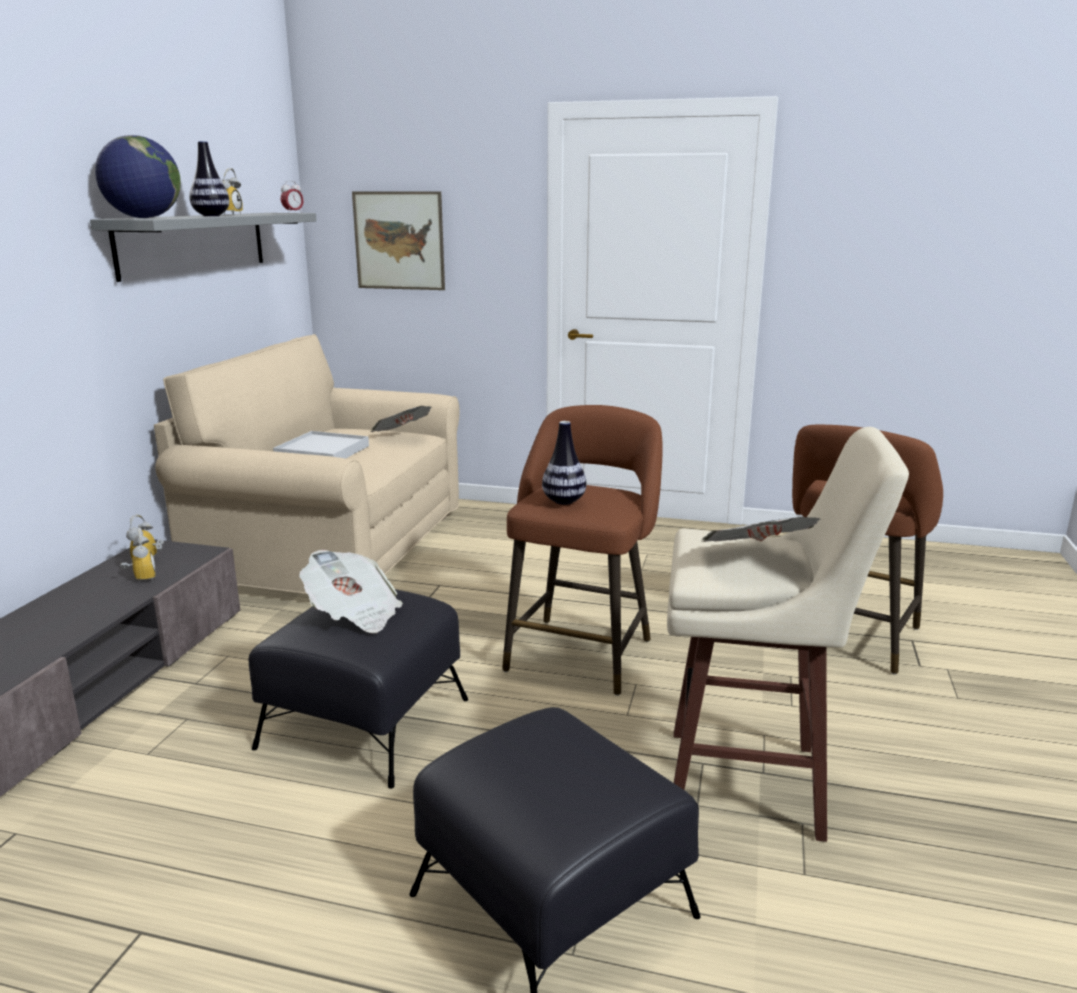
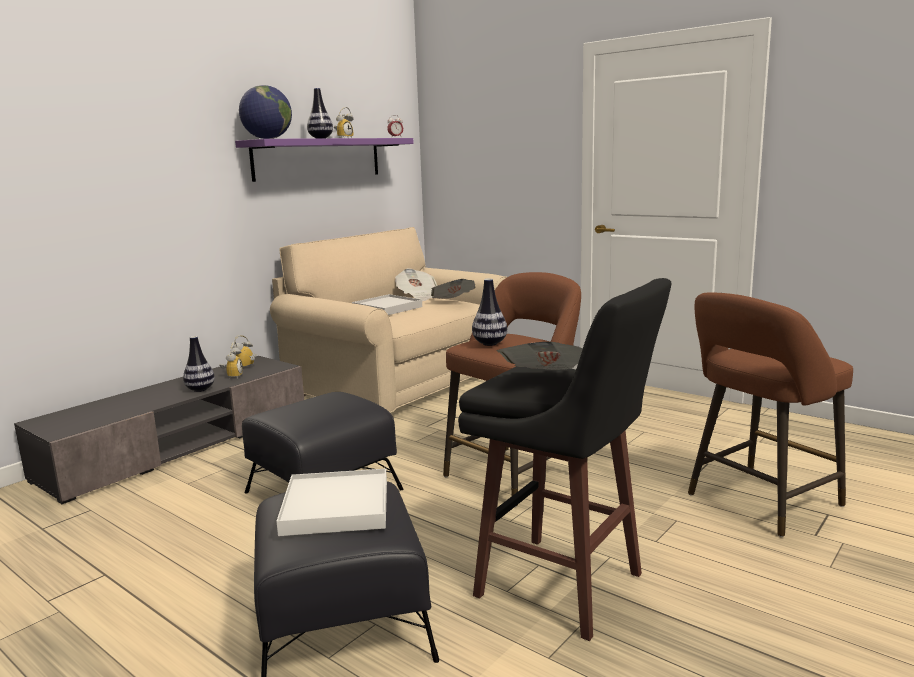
camera: 25 degrees right, 5 degrees down
grey shelf [90,213,317,282] -> purple shelf [235,138,414,182]
newspaper [299,550,403,633] -> newspaper moved to [395,268,437,301]
picture [352,191,445,290] -> none
beige stool [667,427,909,842] -> black stool [458,278,671,641]
none -> vase [183,336,215,392]
none -> white tray [276,469,387,536]

